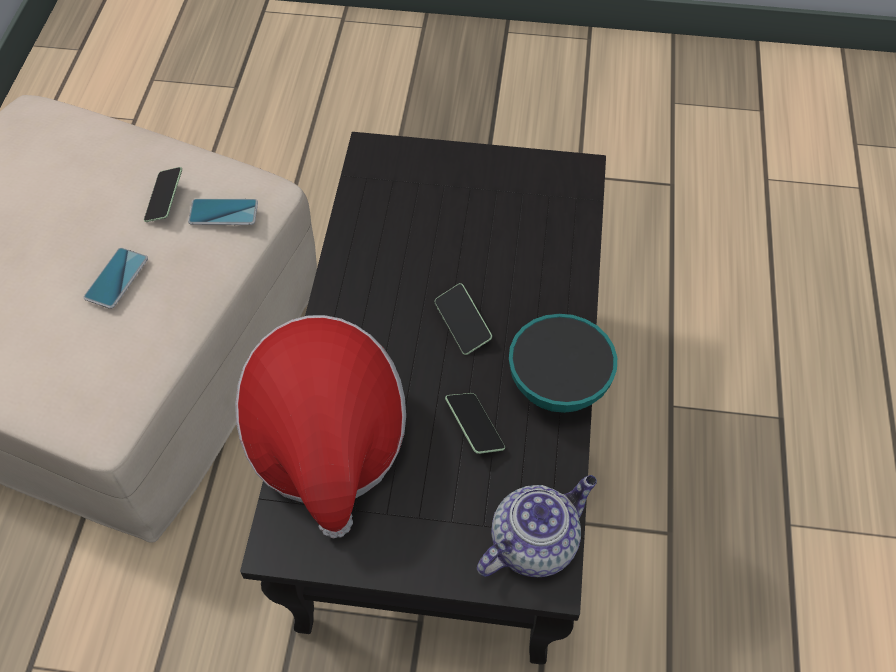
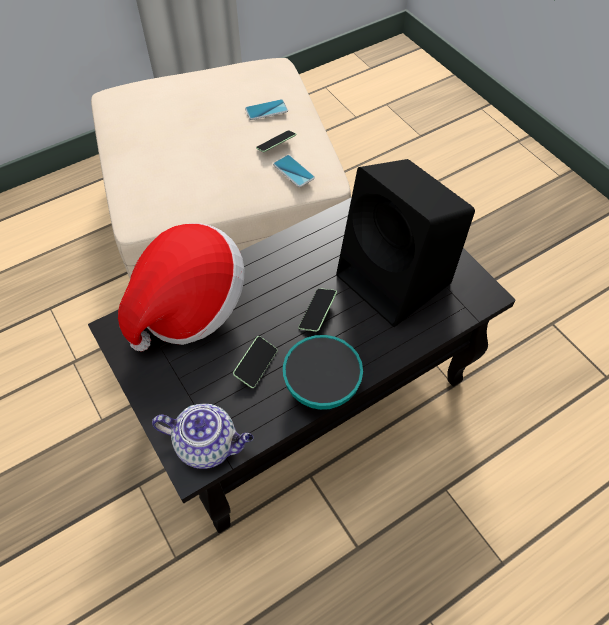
camera: 50 degrees right, 0 degrees up
phone [83,248,148,309] -> phone moved to [245,99,288,120]
none -> black speaker [336,159,475,327]

